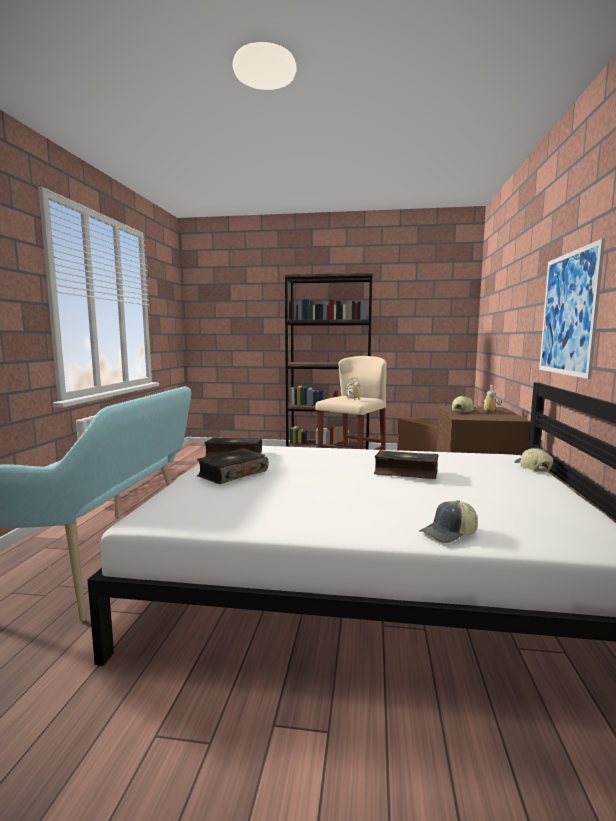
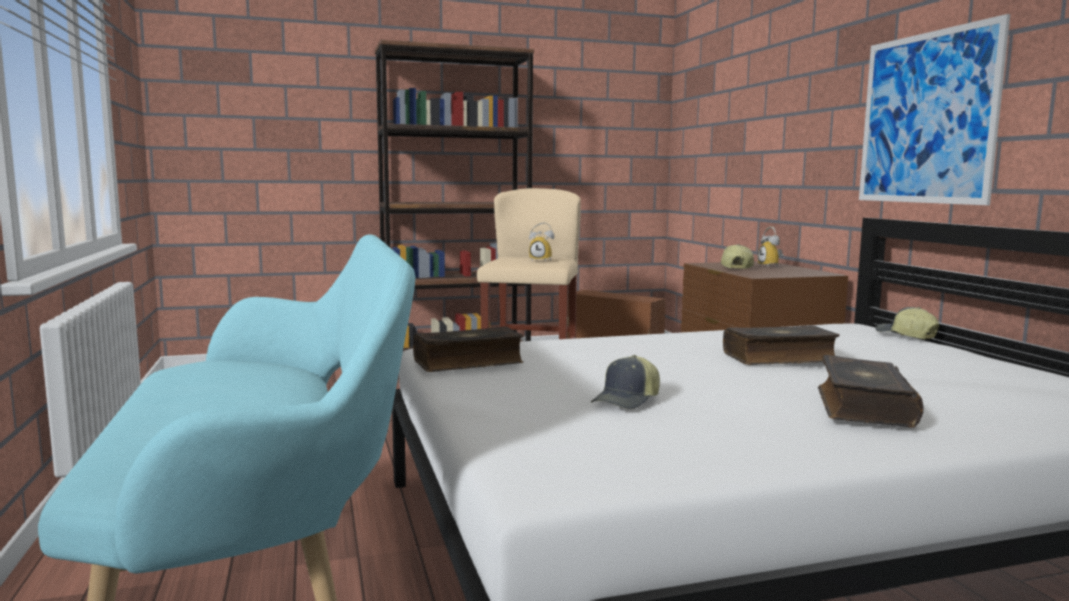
camera: 25 degrees left, 0 degrees up
book [197,448,268,484] -> book moved to [818,355,924,428]
cap [419,500,478,543] -> cap moved to [591,355,660,409]

